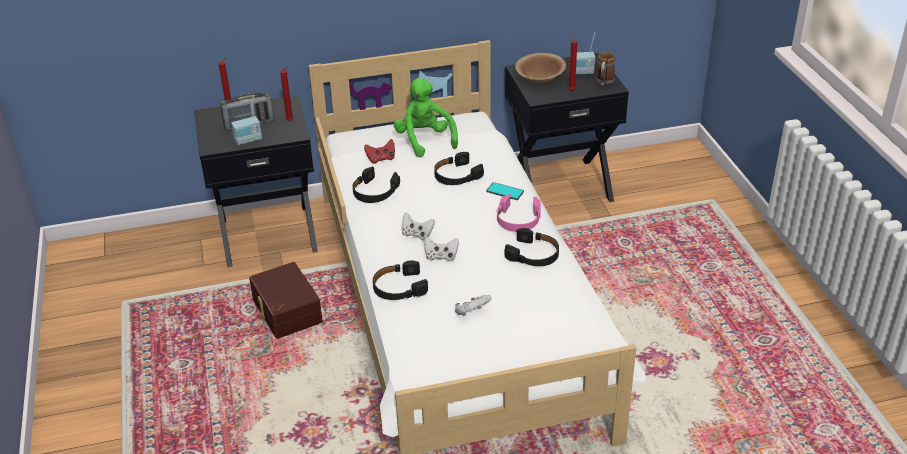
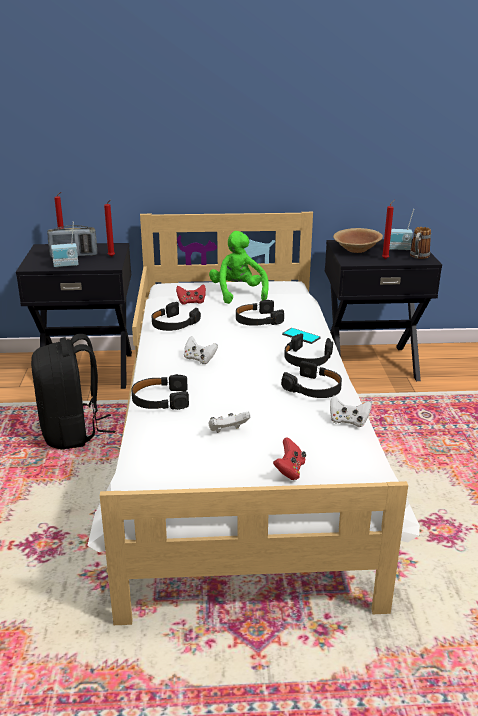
camera: 10 degrees right, 10 degrees down
brown storage box [249,262,323,339] -> black backpack [31,334,115,449]
white game controller [424,236,459,261] -> white game controller moved to [330,396,371,427]
pink headphones [496,194,541,232] -> black headphones [284,333,333,367]
none -> red game controller [273,437,306,480]

